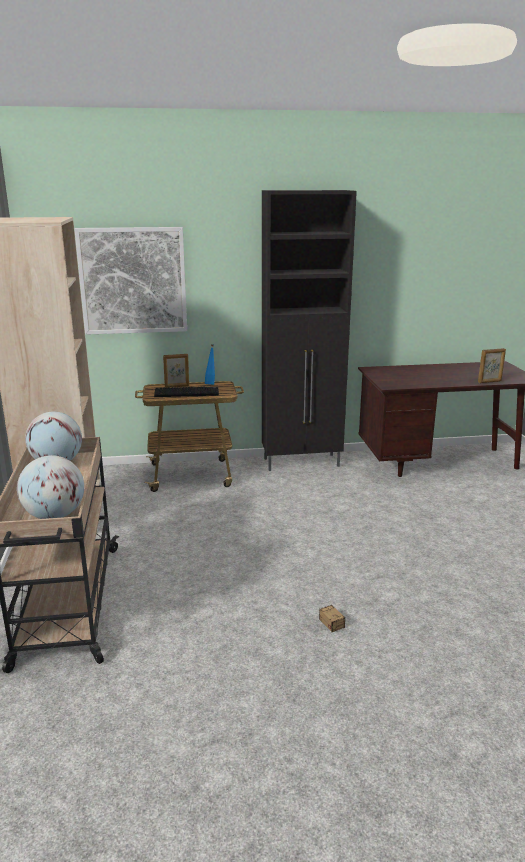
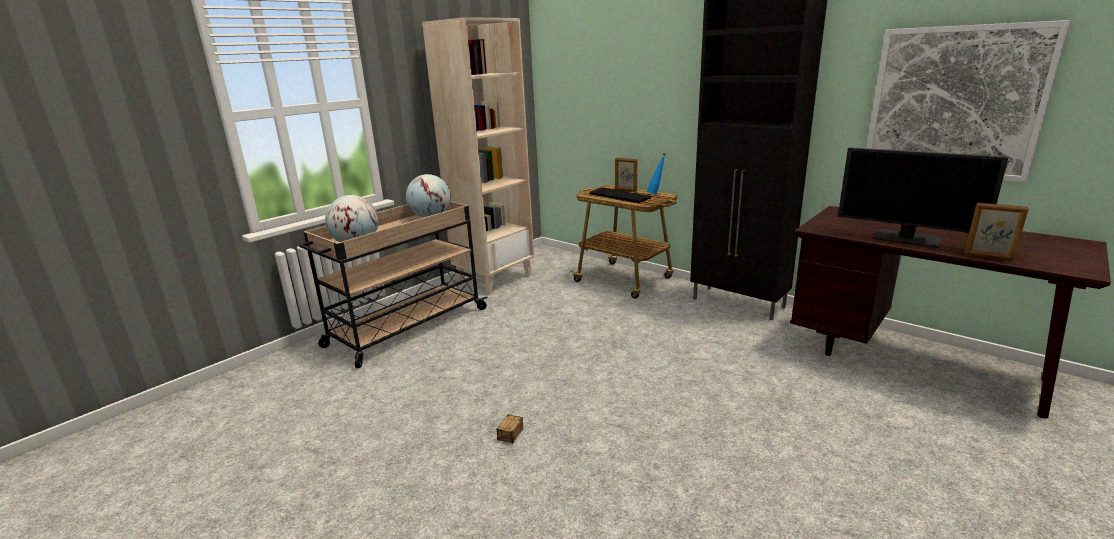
camera: 50 degrees right, 0 degrees up
picture [74,227,187,335] -> picture moved to [867,20,1070,182]
none -> monitor [838,148,1008,248]

